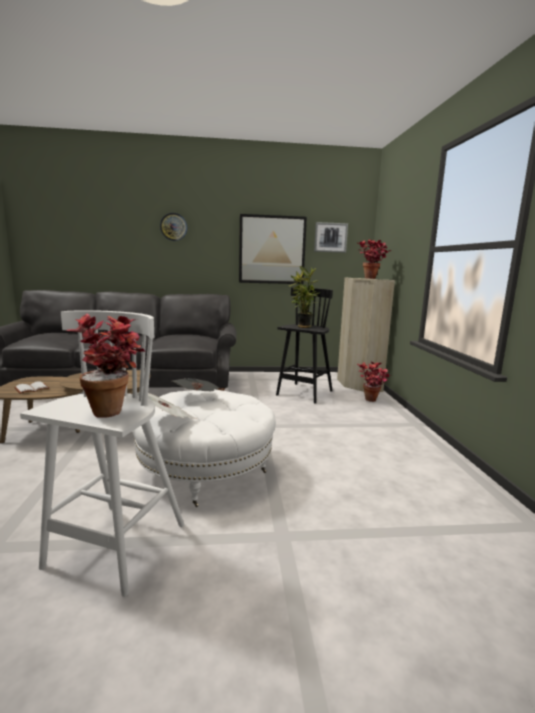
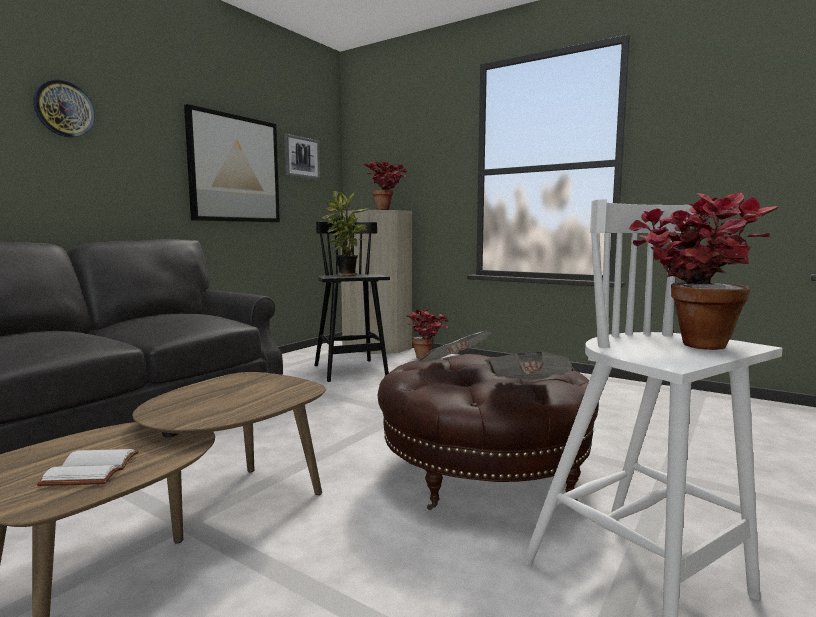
camera: 50 degrees left, 5 degrees down
white ottoman [133,389,276,507] -> brown ottoman [378,354,599,510]

